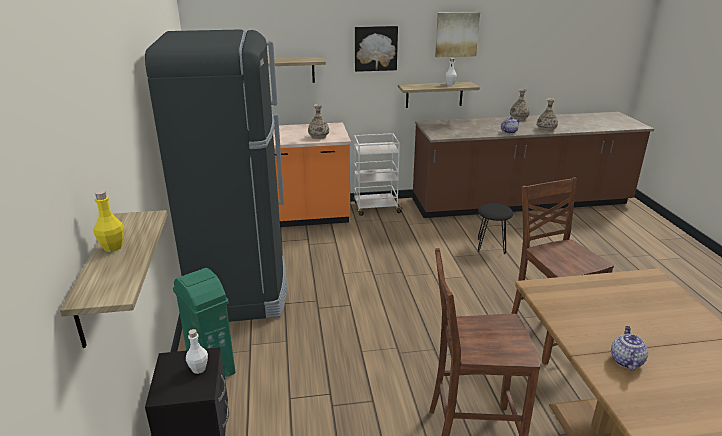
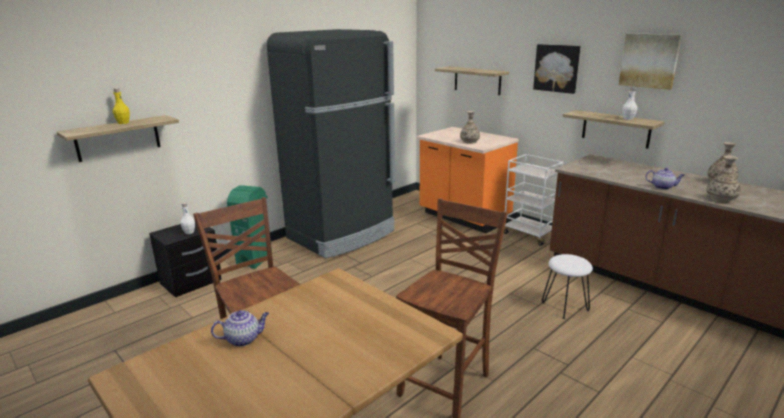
camera: 55 degrees right, 5 degrees down
black stool [477,203,513,255] -> white stool [542,254,593,319]

